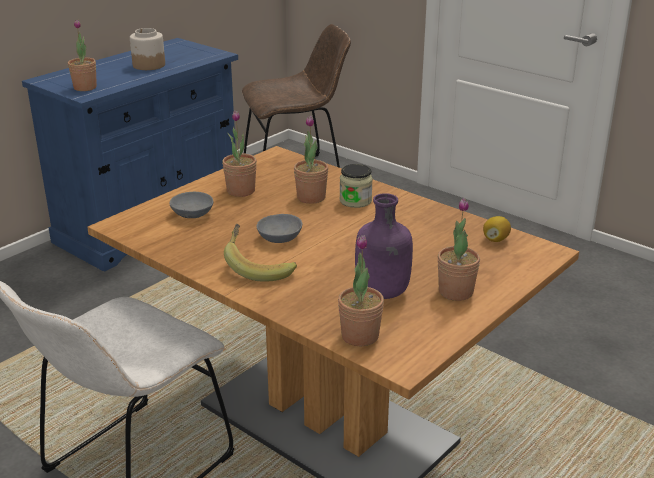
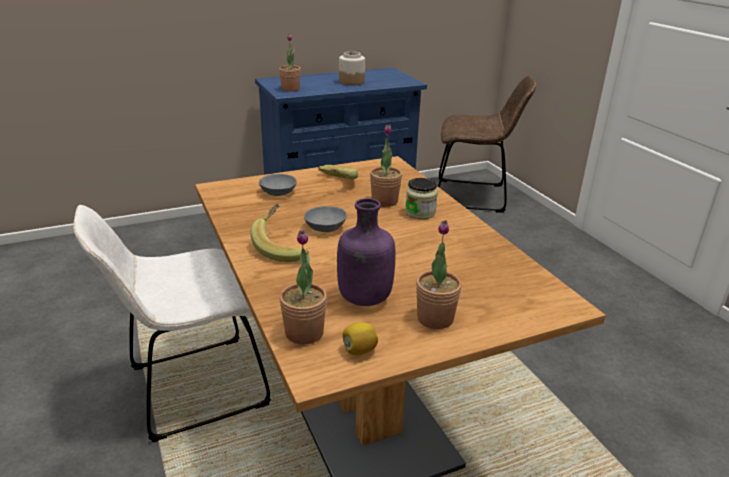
camera: 25 degrees right, 0 degrees up
potted plant [222,110,257,197] -> banana [318,165,358,180]
lemon [483,216,511,242] -> lemon moved to [343,322,378,355]

